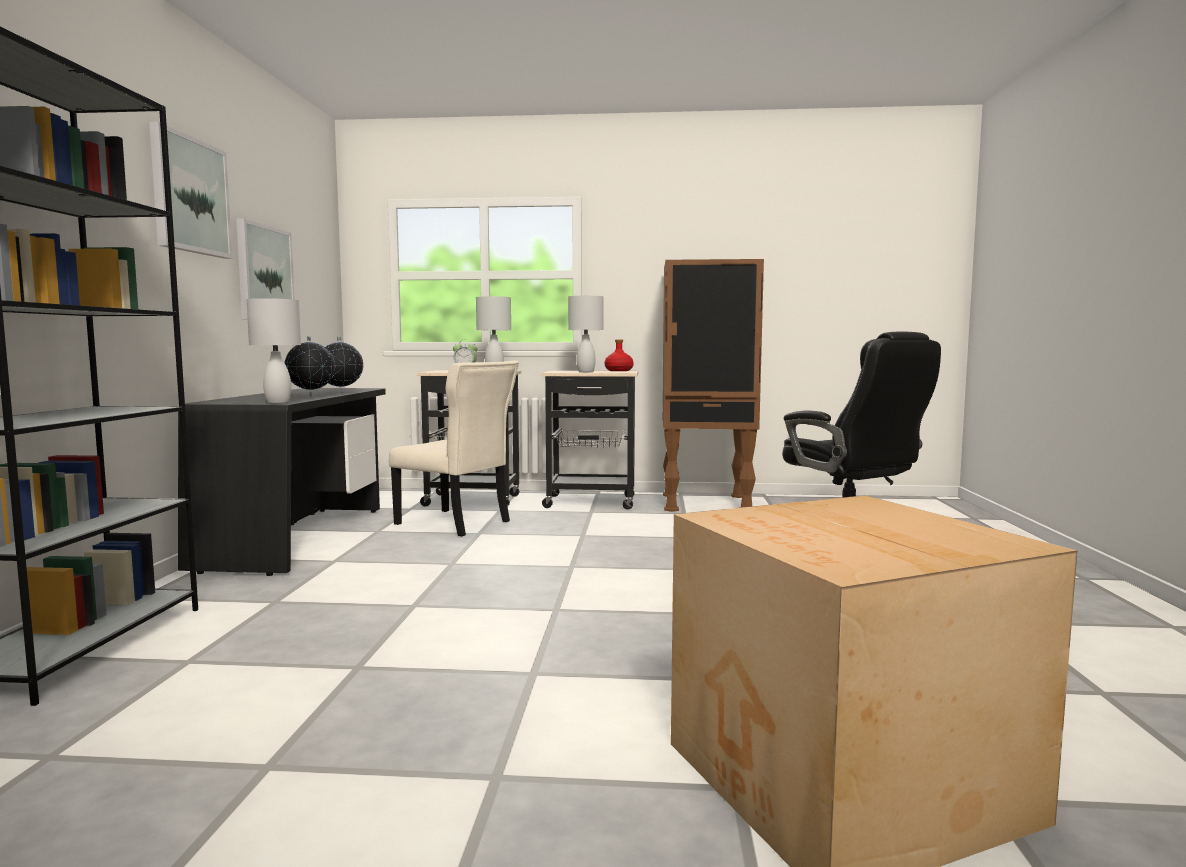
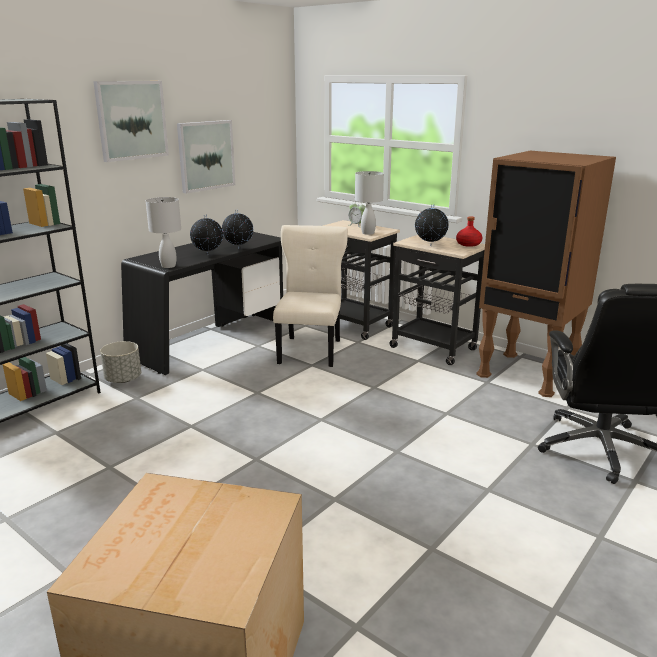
camera: 35 degrees right, 15 degrees up
beige chair [389,361,519,536] -> beige chair turned 150 degrees counterclockwise [273,225,348,367]
white table lamp [568,295,604,372] -> globe [415,204,449,246]
none -> grey planter [100,341,141,383]

